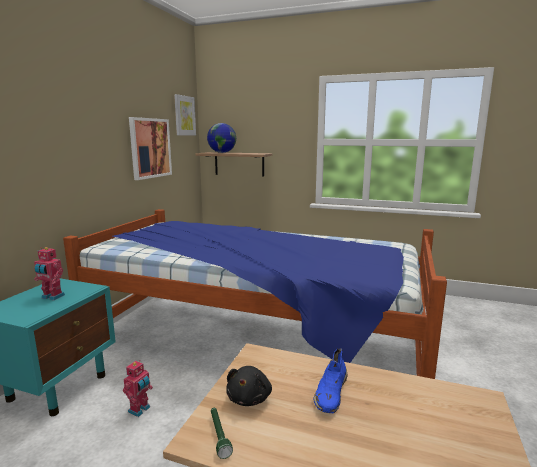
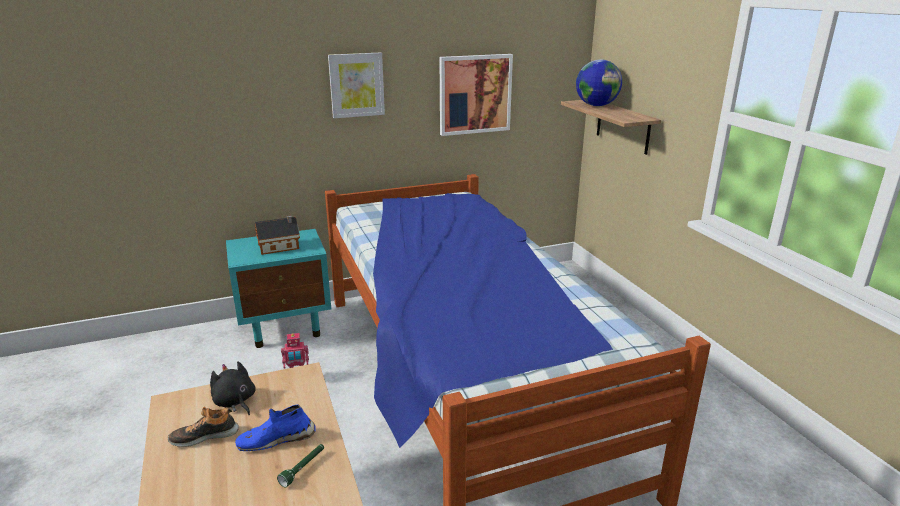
camera: 50 degrees right, 10 degrees up
toy robot [34,247,65,300] -> toy house [255,215,300,255]
picture [174,94,196,135] -> picture moved to [328,53,385,118]
green flashlight [211,408,233,459] -> green flashlight moved to [277,444,324,487]
black plush toy [226,366,272,406] -> black plush toy turned 75 degrees clockwise [210,361,255,415]
none -> shoe [168,407,239,447]

